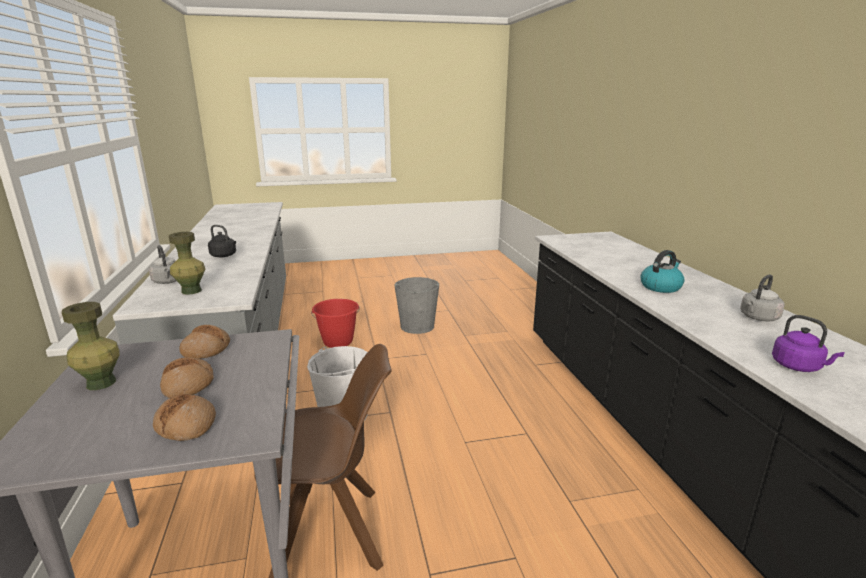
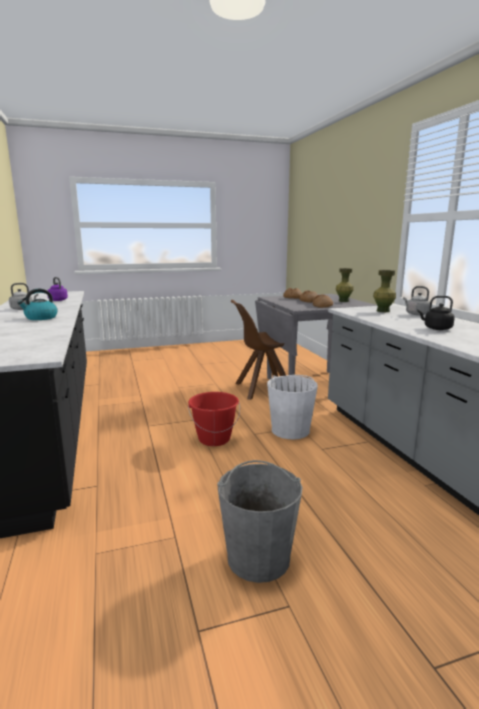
camera: 175 degrees right, 5 degrees down
red bucket [311,299,360,348] -> red bucket moved to [188,392,240,446]

